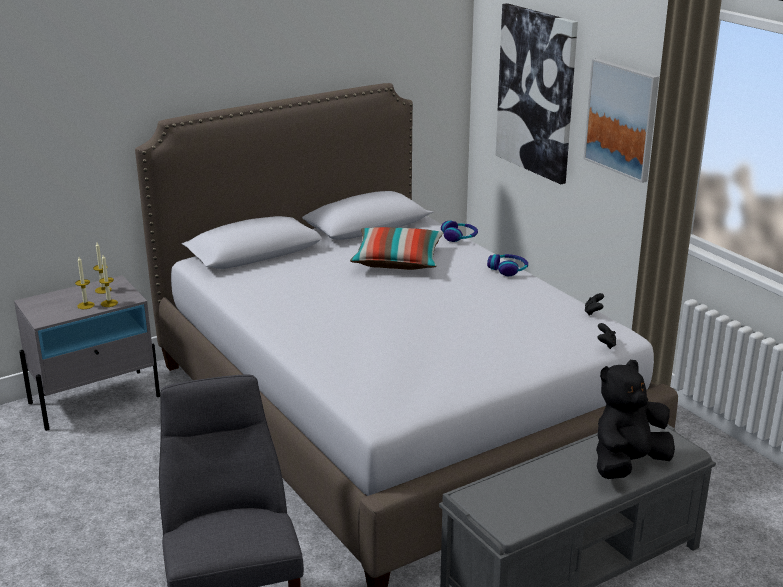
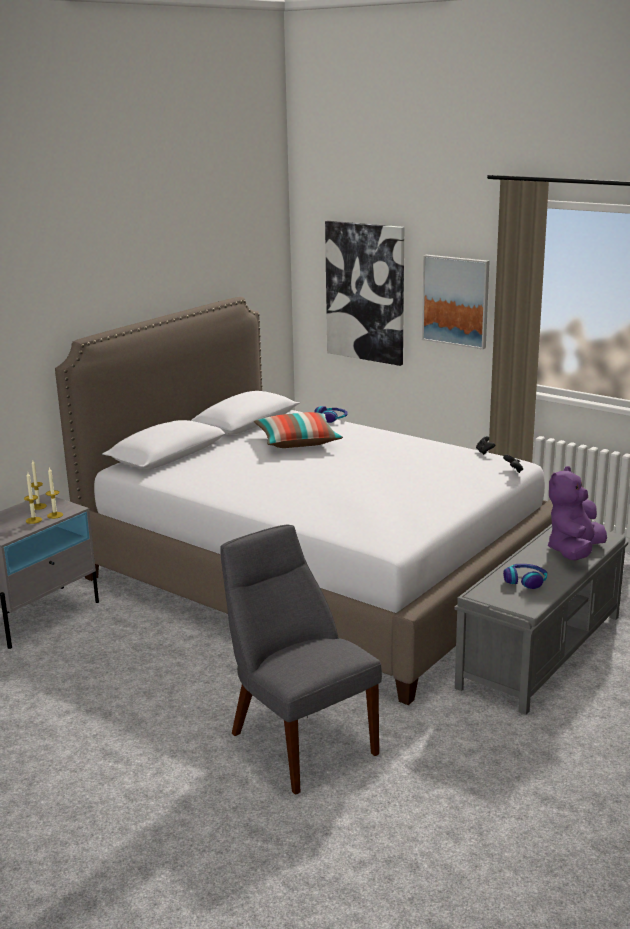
camera: 20 degrees left, 5 degrees down
headphones [487,254,528,276] -> headphones moved to [503,564,547,589]
black plush toy [596,360,675,479] -> purple plush toy [548,466,607,561]

